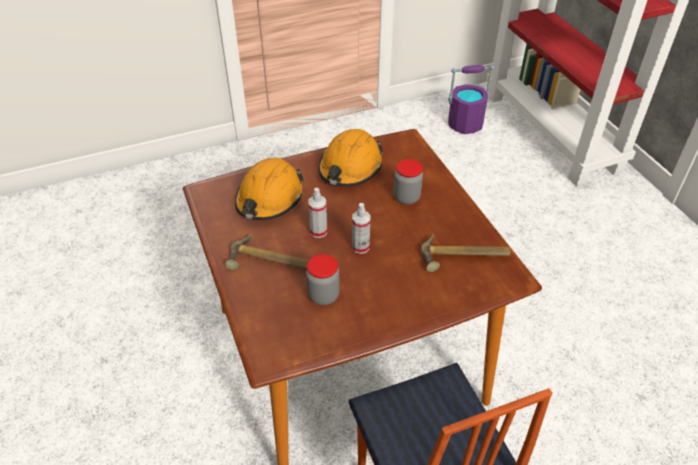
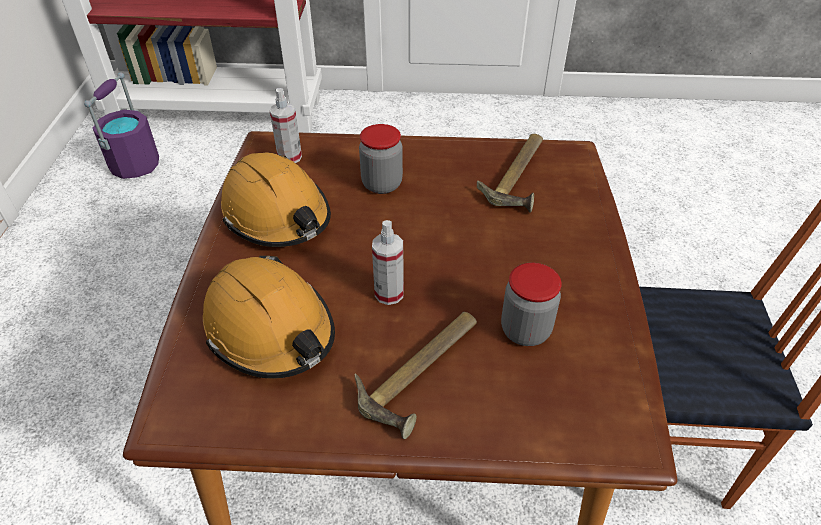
camera: 65 degrees left, 0 degrees up
spray bottle [352,203,371,254] -> spray bottle moved to [270,88,302,163]

